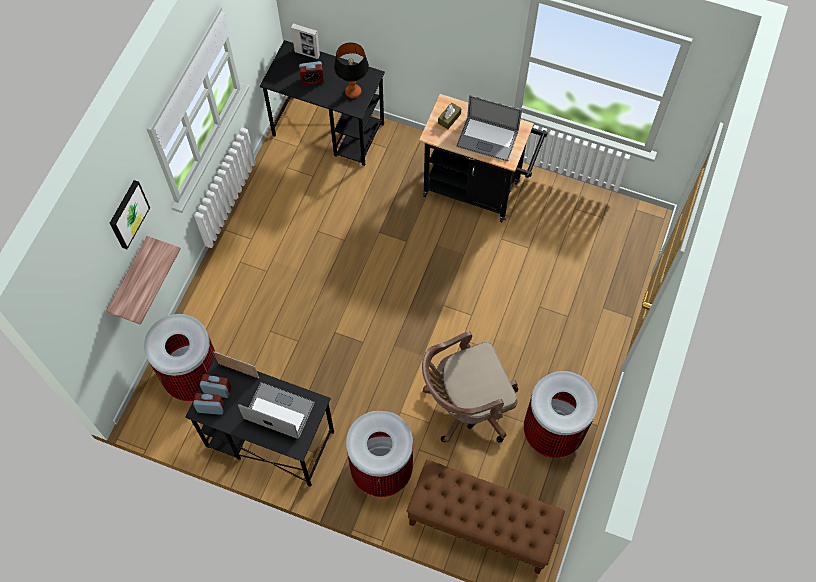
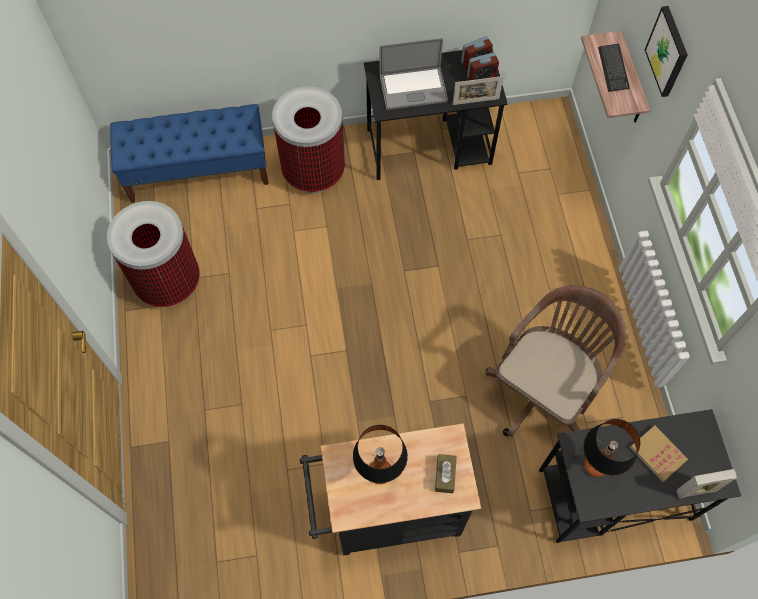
camera: 150 degrees right, 0 degrees up
trash can [144,314,215,401] -> none
alarm clock [299,61,324,86] -> book [630,425,688,482]
brown bench [406,460,565,574] -> blue bench [110,104,269,203]
brown office chair [422,331,518,443] -> brown office chair moved to [486,285,626,437]
laptop [456,95,522,162] -> table lamp [353,425,408,484]
none -> keyboard [598,44,630,92]

